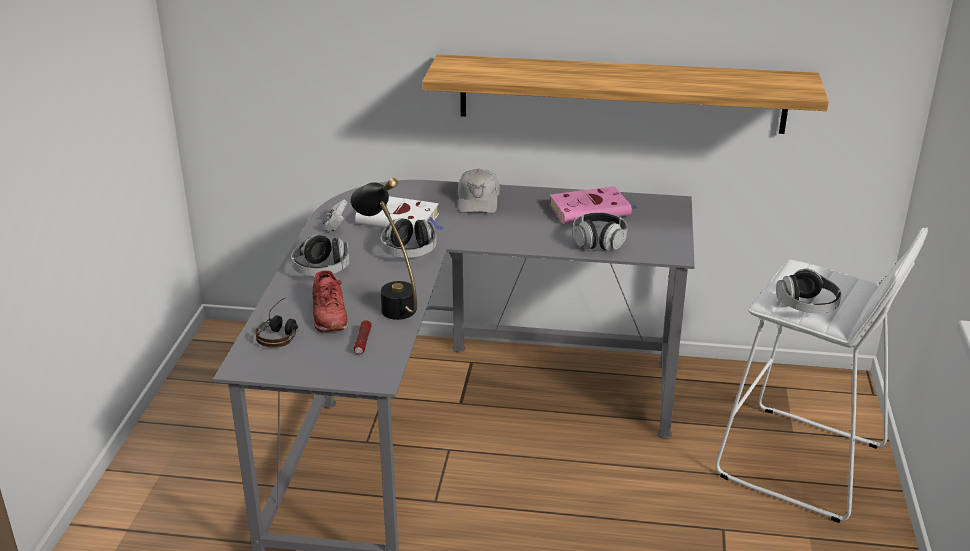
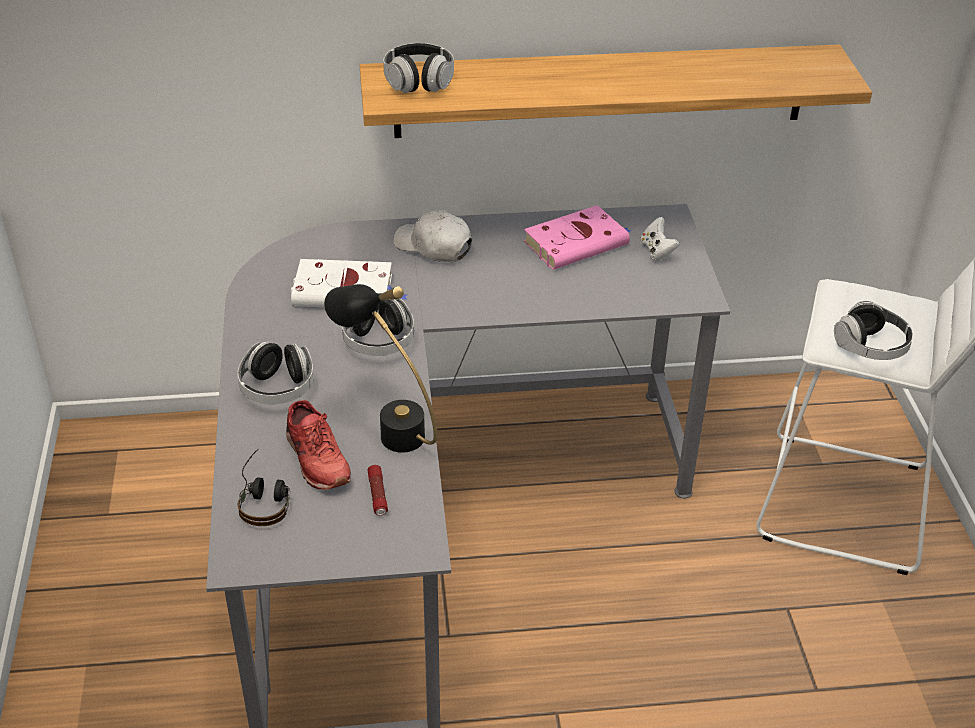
camera: 15 degrees left, 10 degrees up
white game controller [323,200,347,232] -> white game controller moved to [640,217,680,261]
white cap [457,169,500,213] -> white cap turned 135 degrees clockwise [393,210,472,262]
headphones [573,213,628,251] -> headphones moved to [383,43,454,93]

